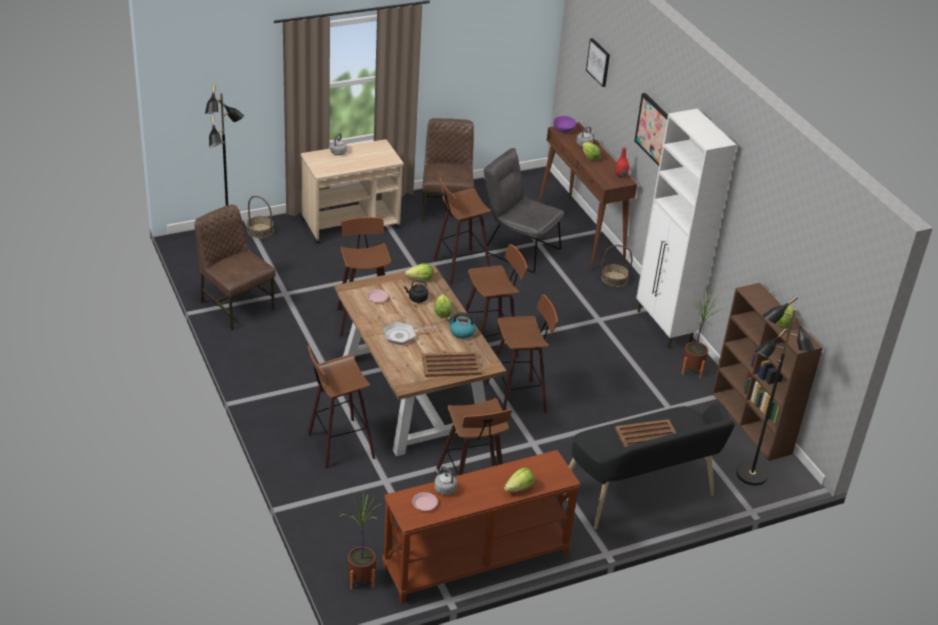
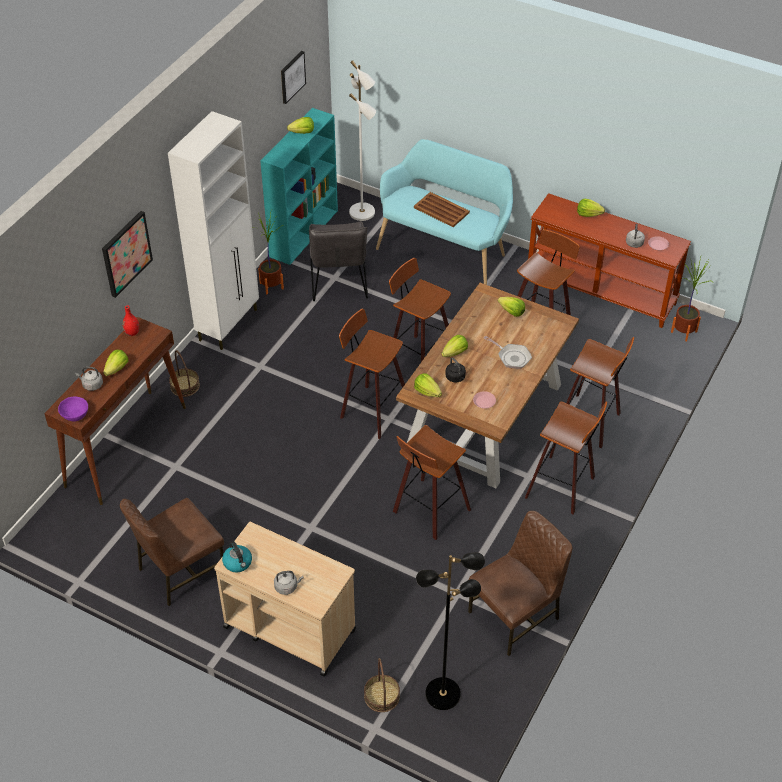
camera: 125 degrees left, 10 degrees up
brown chair [195,205,275,330] -> brown chair turned 135 degrees counterclockwise [468,511,573,656]
brown tray [422,352,482,377] -> lettuce [498,297,525,317]
stool [433,177,491,285] -> stool moved to [525,402,607,515]
kettle [447,312,476,339] -> kettle moved to [222,541,252,573]
grey chair [484,148,564,273] -> grey chair moved to [309,221,368,301]
black bench [569,403,735,529] -> turquoise bench [376,139,513,285]
picture [586,38,610,87] -> picture moved to [281,51,306,104]
brown bookcase [712,283,823,461] -> turquoise bookcase [260,108,338,265]
black floor lamp [736,295,814,486] -> white floor lamp [349,60,376,221]

